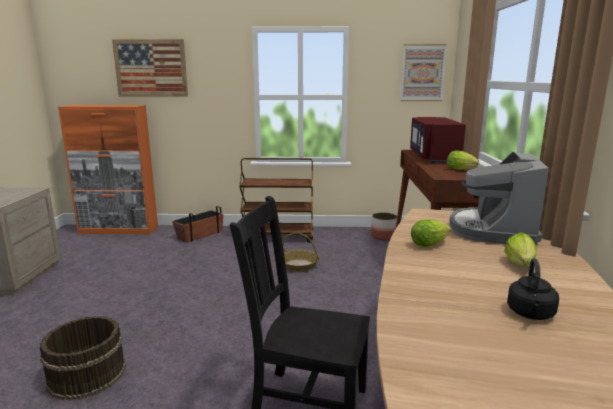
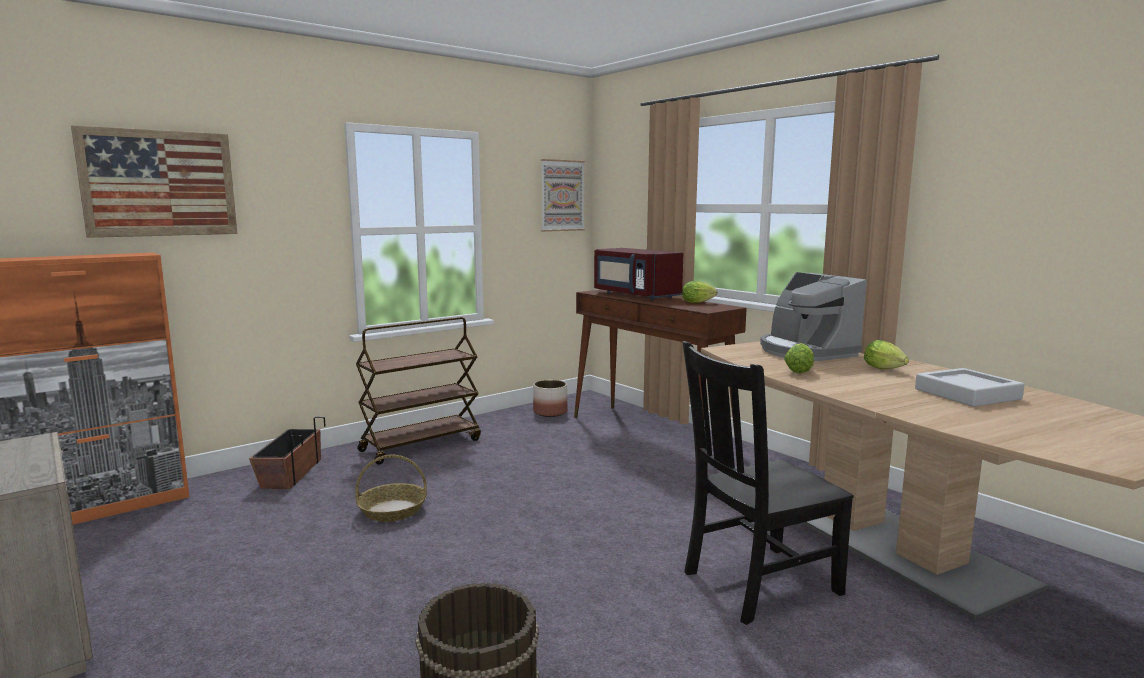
camera: 40 degrees left, 5 degrees down
basket [282,232,319,271] -> basket moved to [356,455,427,522]
black kettle [507,258,559,320] -> grey tray [915,368,1025,407]

